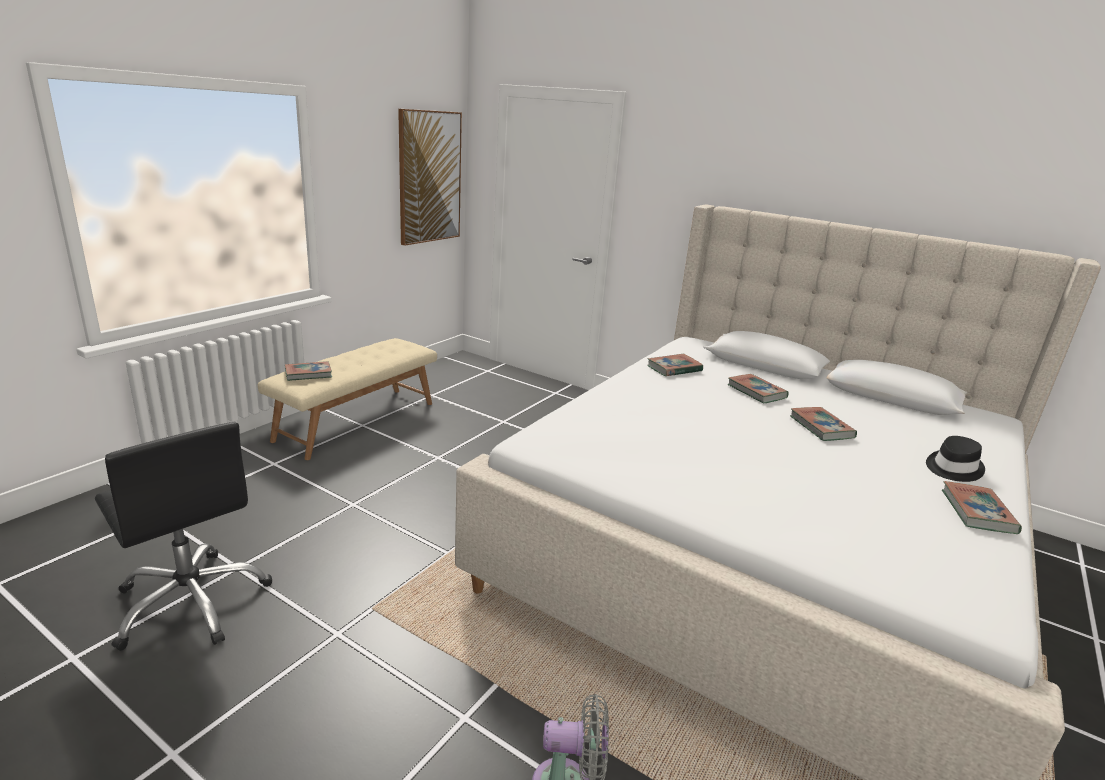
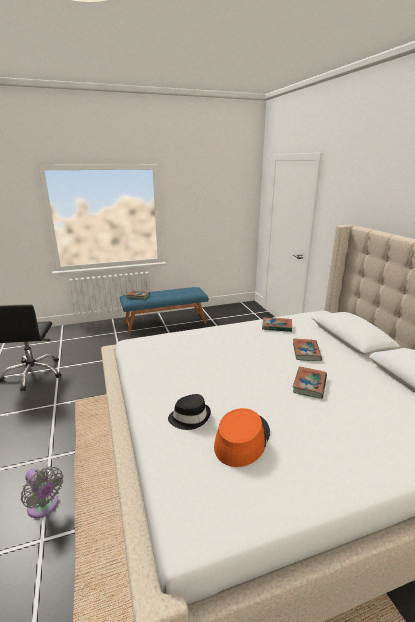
camera: 40 degrees right, 0 degrees up
beige bench [258,338,437,460] -> blue bench [120,287,209,335]
picture [398,109,462,246] -> none
black hat [926,436,985,482] -> black hat moved to [168,394,211,430]
book [942,481,1022,534] -> none
none -> orange hat [214,408,270,467]

